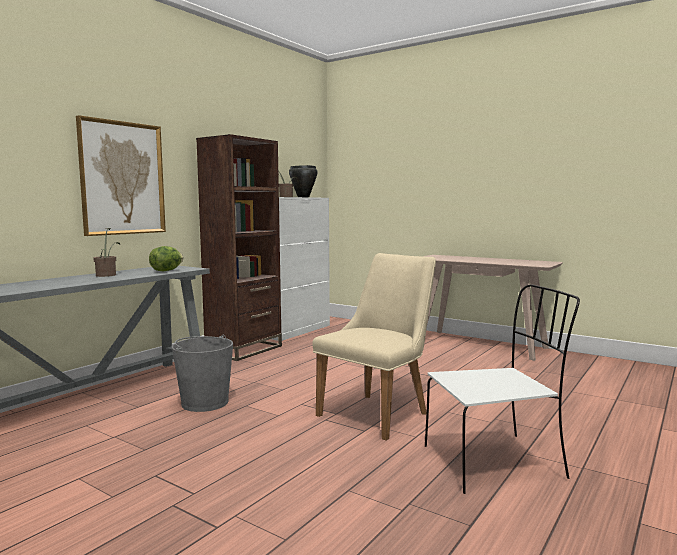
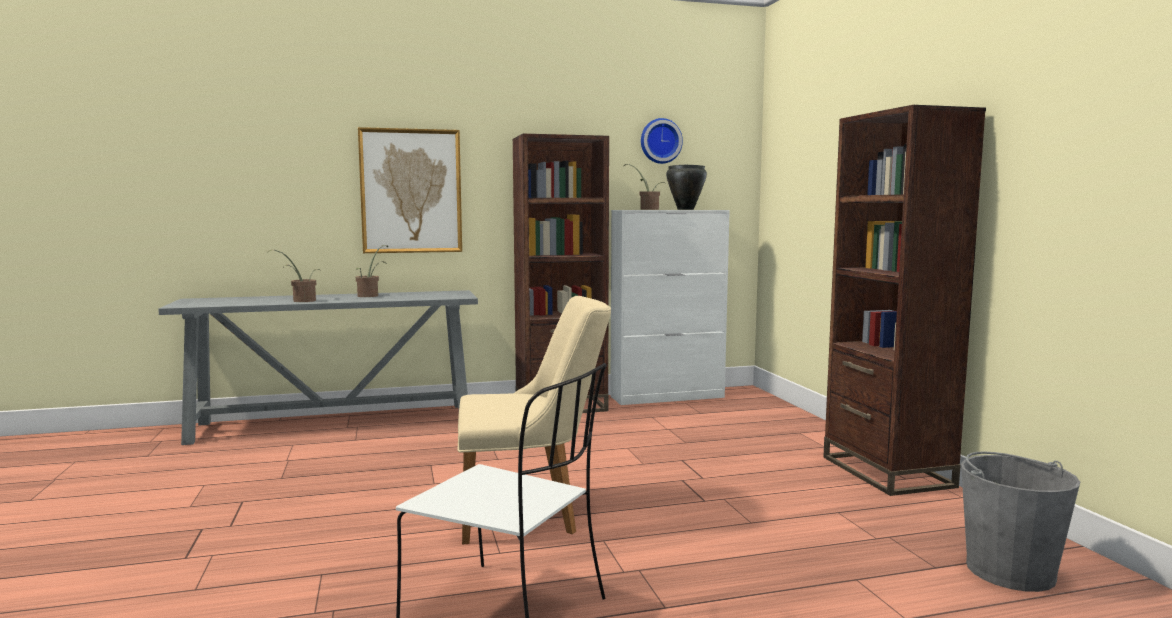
camera: 40 degrees right, 0 degrees up
lettuce [149,246,183,271] -> none
grey bucket [172,335,233,412] -> grey bucket moved to [961,451,1080,592]
beige console table [423,255,563,361] -> brown bookcase [823,105,986,496]
none -> potted plant [268,250,321,302]
none -> wall clock [641,118,683,164]

